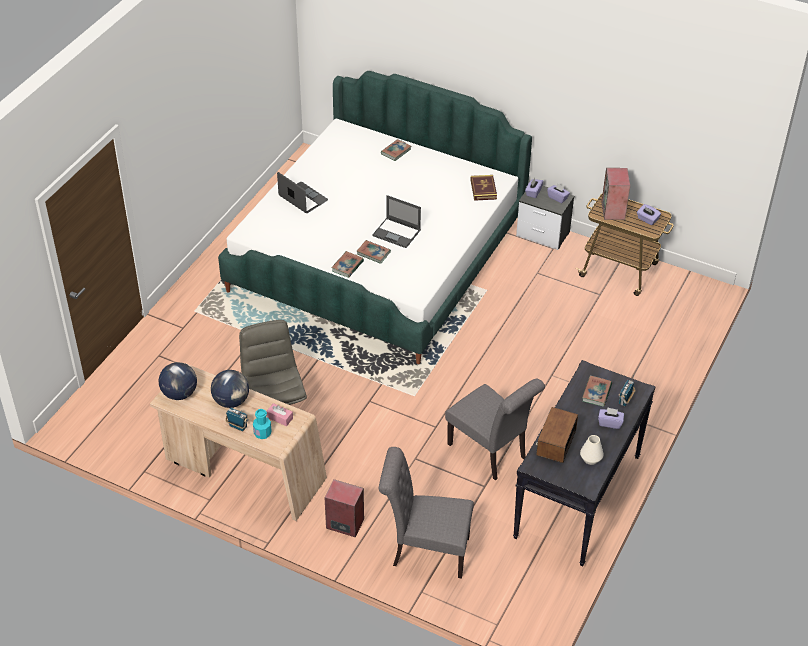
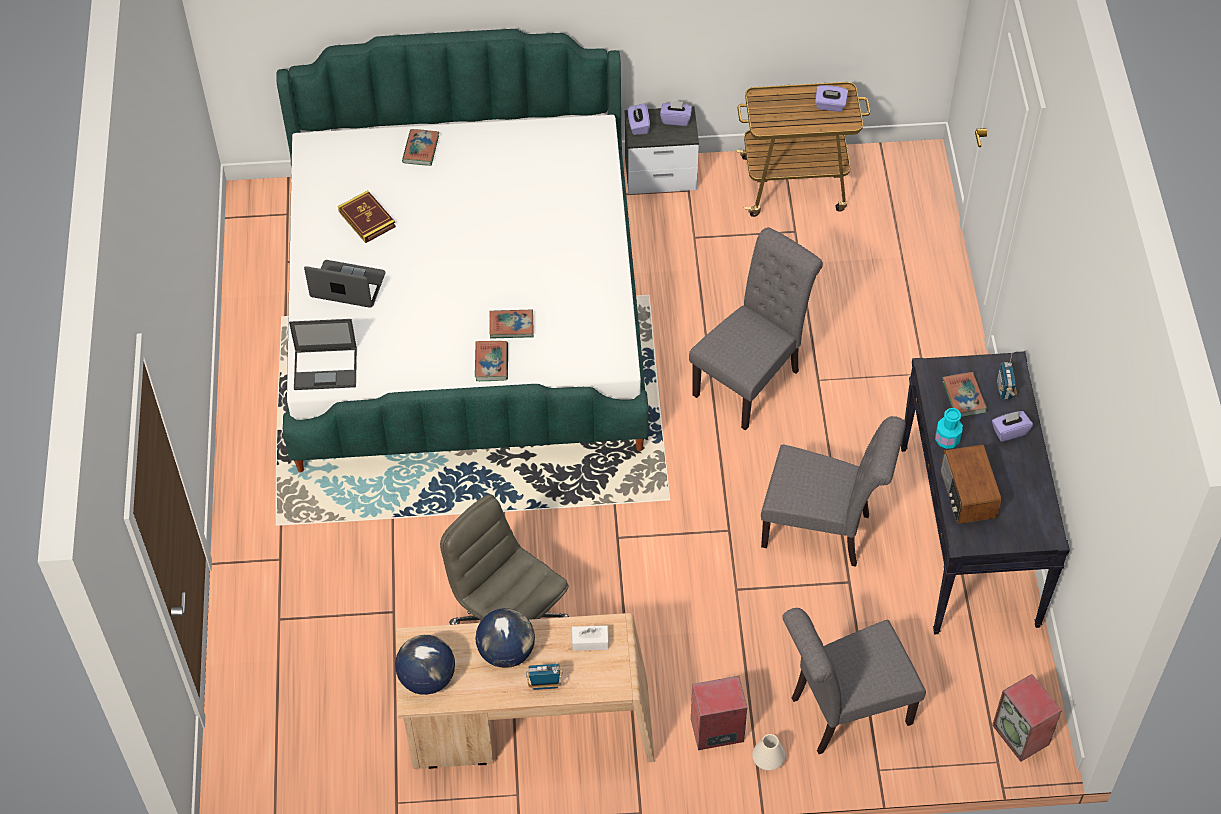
camera: 30 degrees left, 10 degrees up
turquoise bottle [253,409,272,439] -> turquoise bottle moved to [935,408,963,449]
pink tissue box [267,403,293,426] -> white tissue box [572,625,609,651]
laptop [372,195,421,248] -> laptop moved to [289,319,357,390]
book [470,175,497,201] -> book moved to [338,190,396,243]
white vase [580,435,604,465] -> white vase moved to [752,734,785,771]
speaker [601,168,630,220] -> speaker moved to [992,674,1062,762]
none -> grey chair [689,227,823,431]

